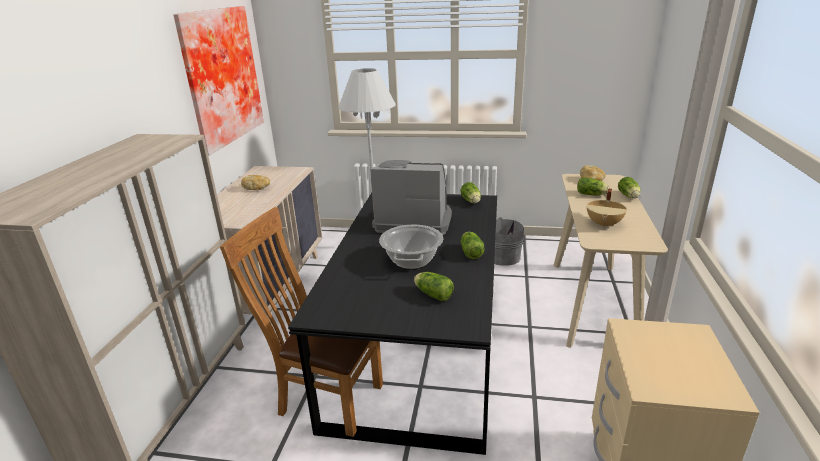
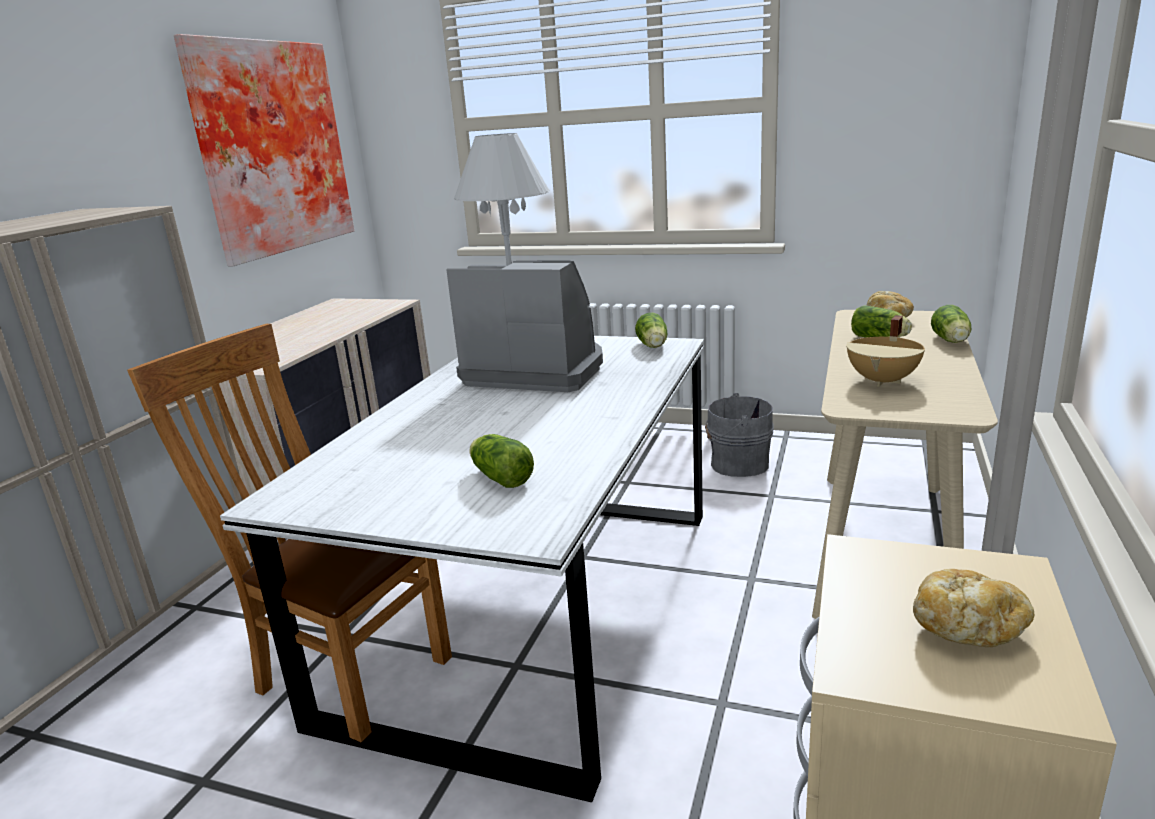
camera: 10 degrees right, 5 degrees down
bread [241,175,270,190] -> bread moved to [913,569,1034,647]
black dining table [288,193,497,455] -> white dining table [220,336,704,802]
cooking pot [379,225,443,269] -> none
lettuce [461,232,485,259] -> none

